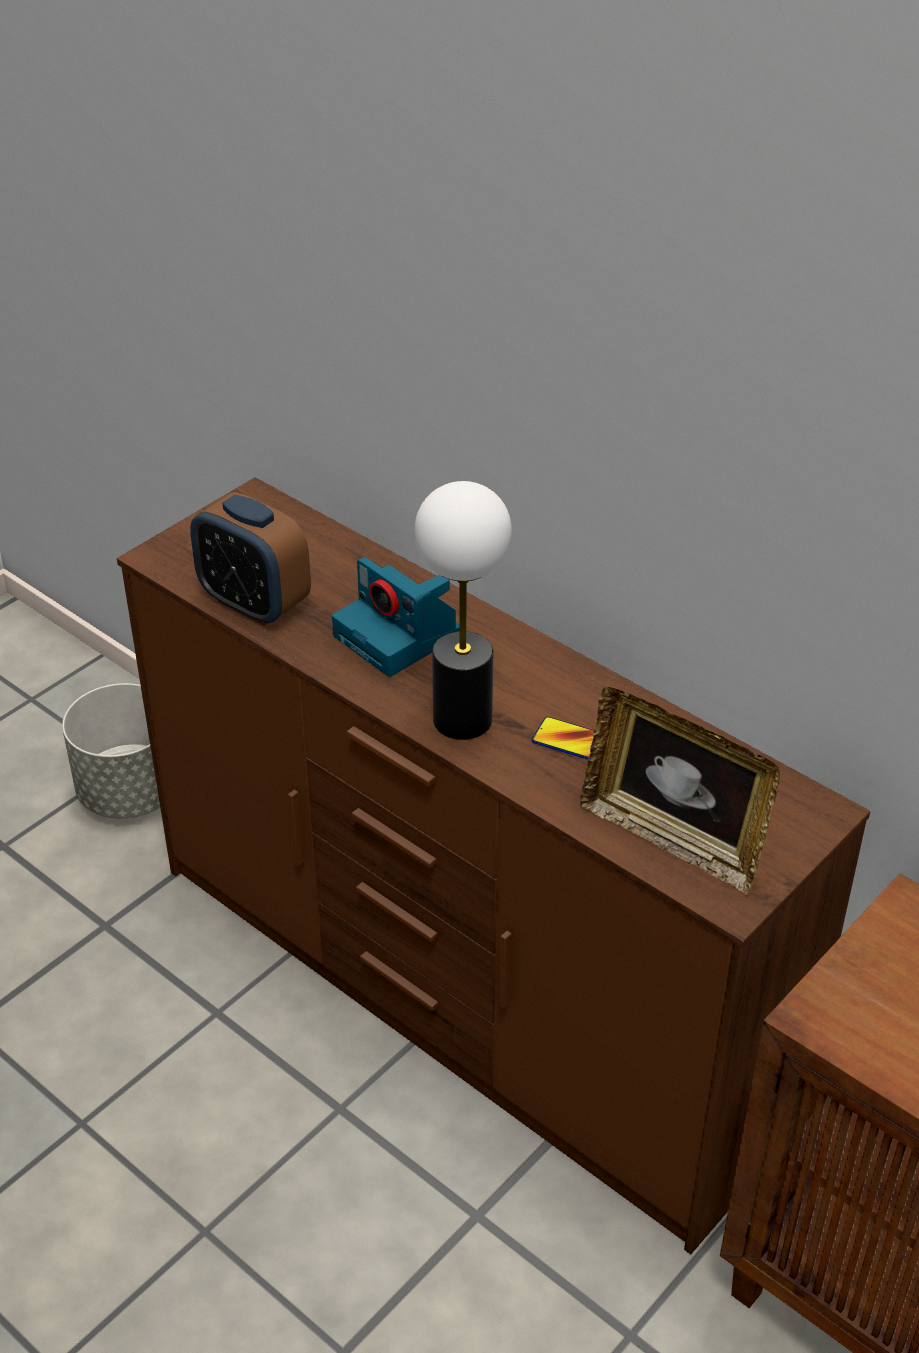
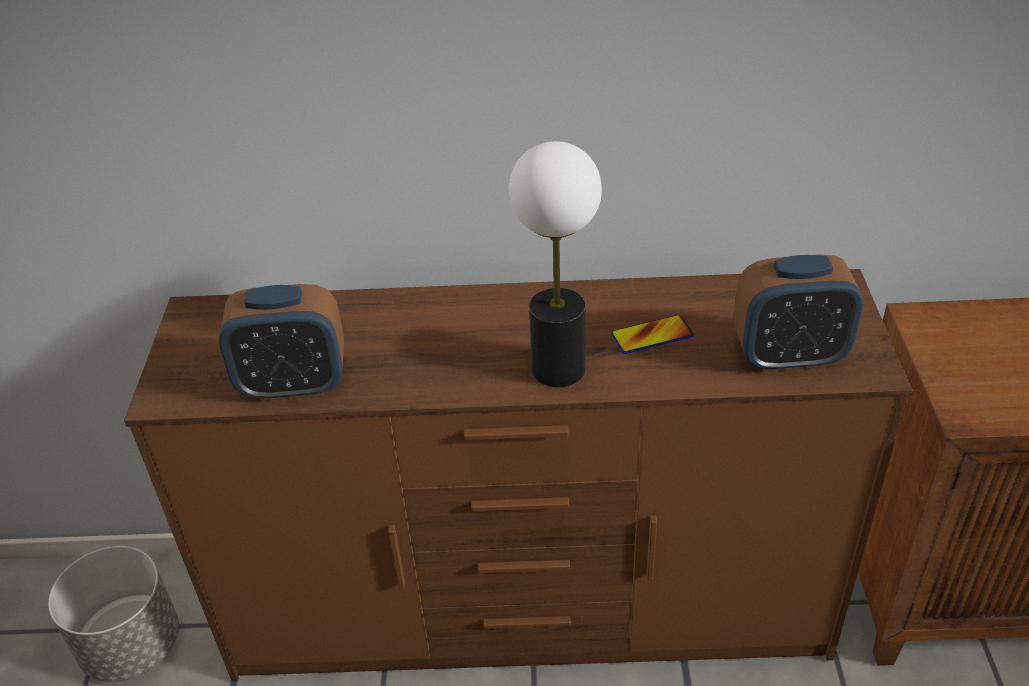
camera: 40 degrees left, 0 degrees up
camera [332,557,459,677] -> none
picture frame [580,687,780,895] -> alarm clock [733,254,863,372]

